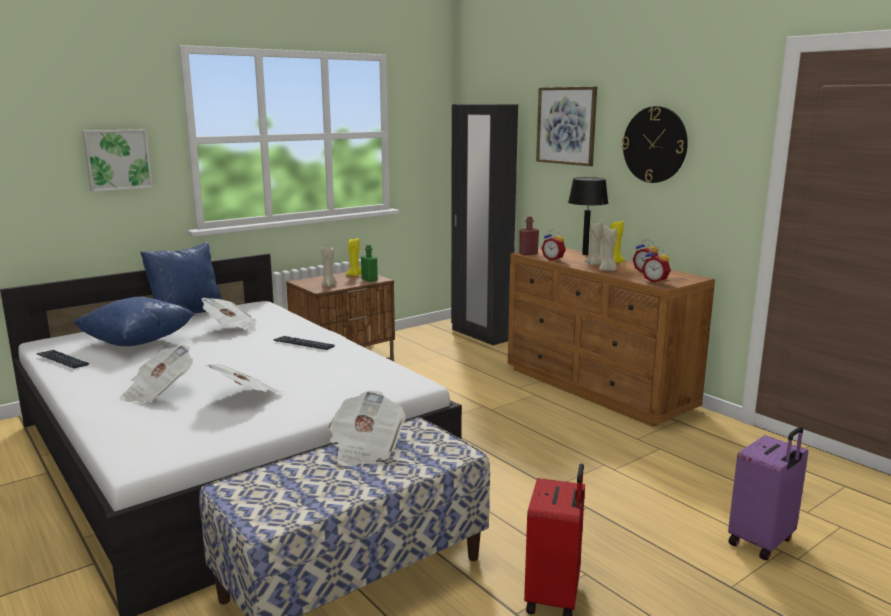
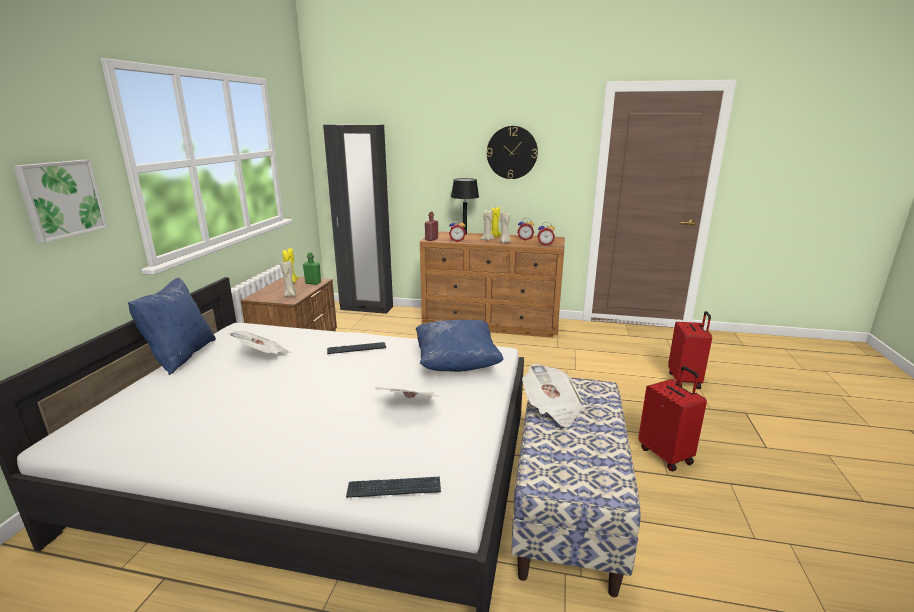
camera: 40 degrees left, 5 degrees up
keyboard [37,350,89,368] -> keyboard moved to [346,477,441,498]
blue pillow [74,297,195,346] -> blue pillow moved to [416,320,504,372]
newspaper [120,345,193,402] -> none
picture [536,86,597,166] -> none
purple suitcase [728,427,808,560] -> red suitcase [668,311,712,389]

